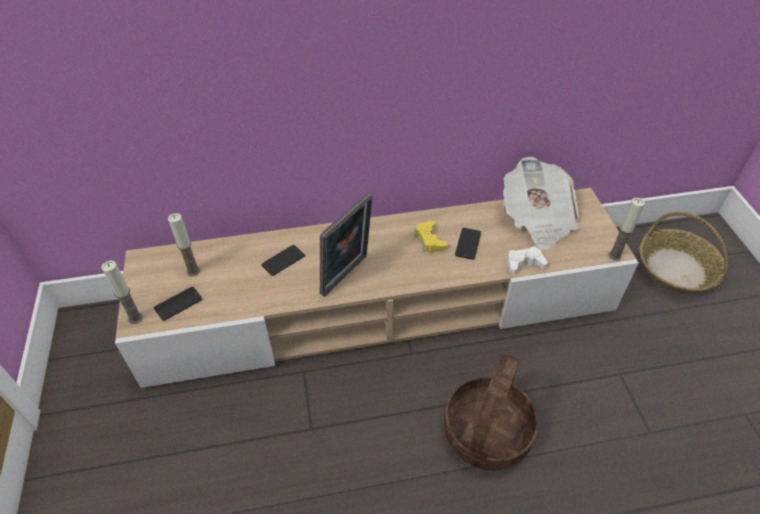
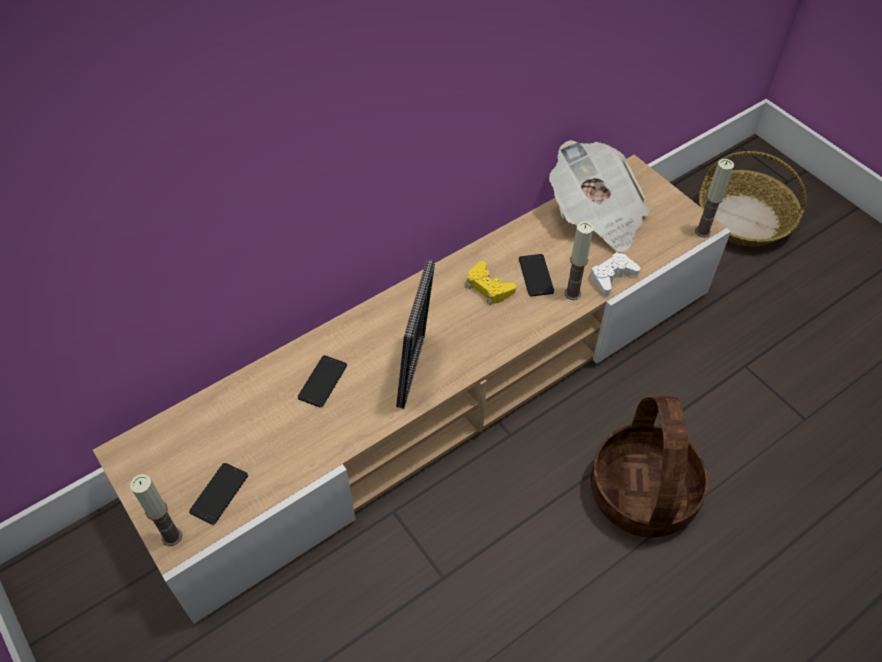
camera: 25 degrees left, 5 degrees up
candle [168,213,200,276] -> candle moved to [565,221,594,300]

